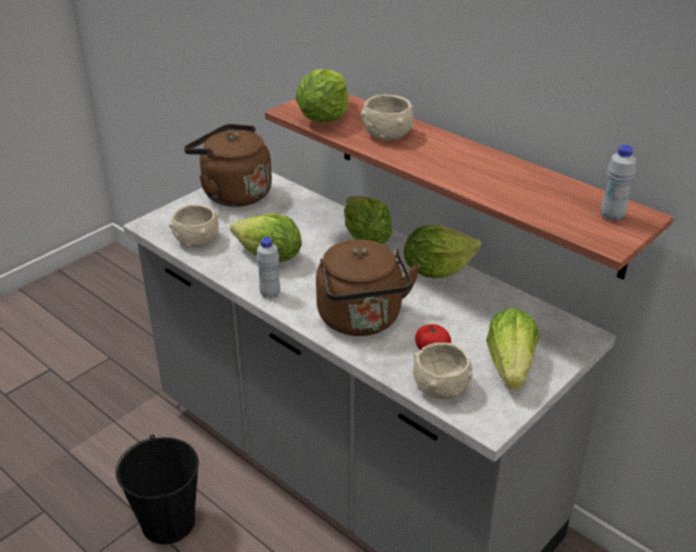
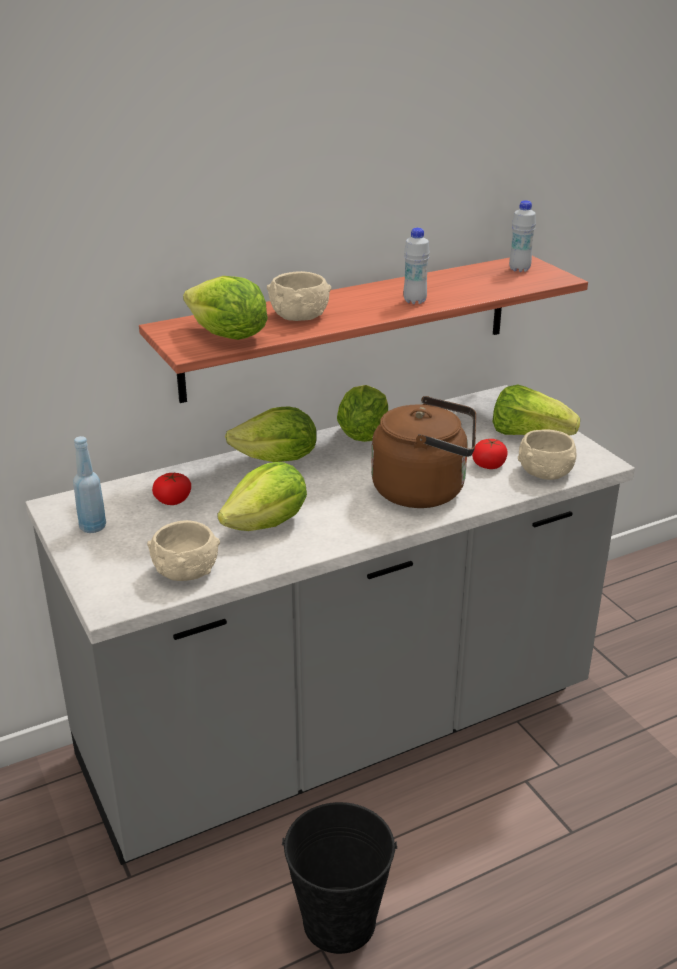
camera: 70 degrees left, 5 degrees down
brown kettle [184,124,272,207] -> blue bottle [73,436,106,533]
white bottle [256,237,280,298] -> white bottle moved to [403,228,430,304]
none -> tomato [152,473,191,505]

